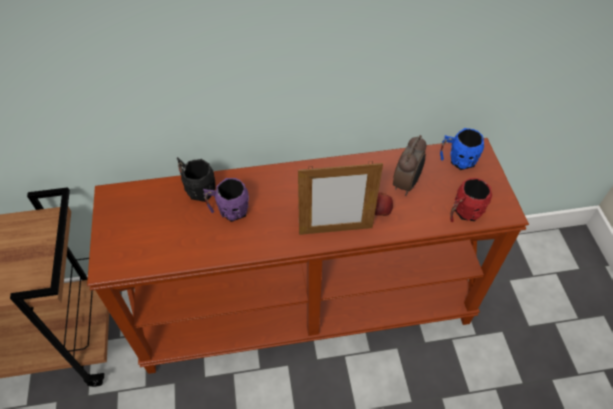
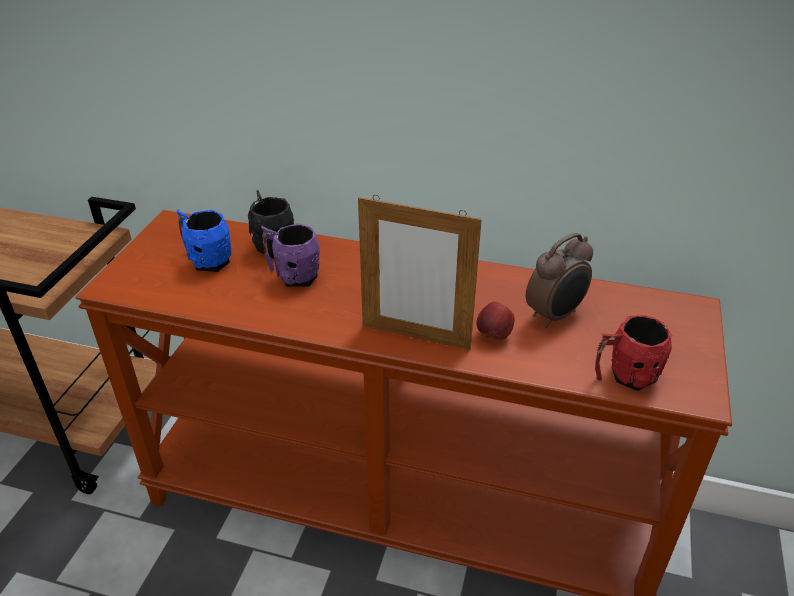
camera: 25 degrees right, 15 degrees down
blue mug [440,128,484,170] -> blue mug moved to [176,209,232,272]

